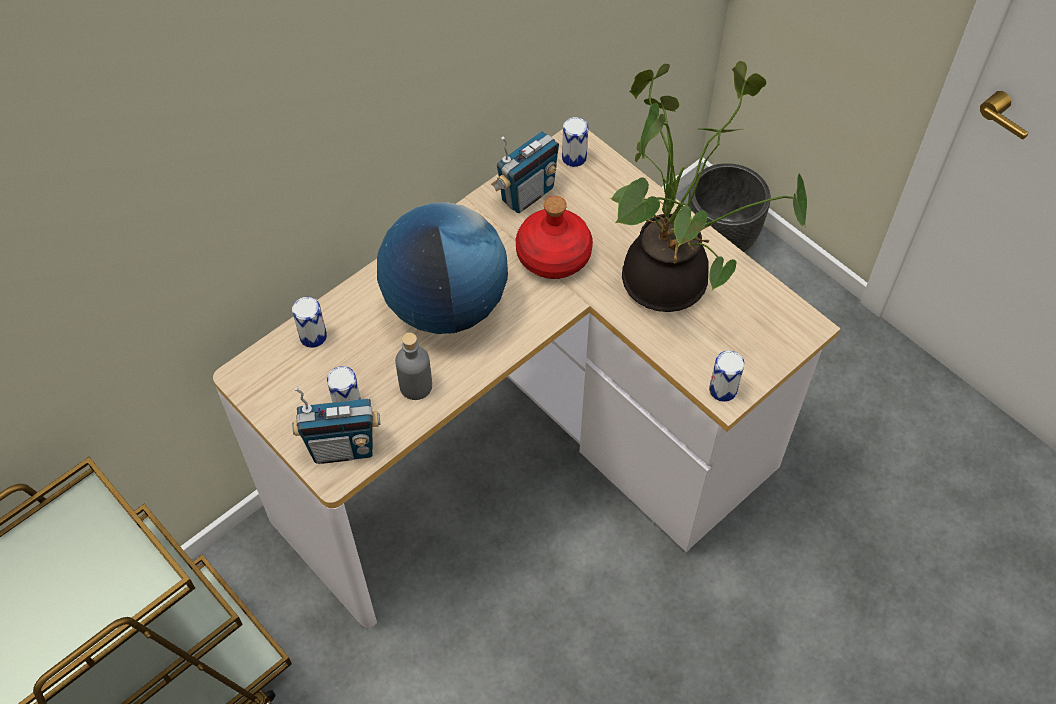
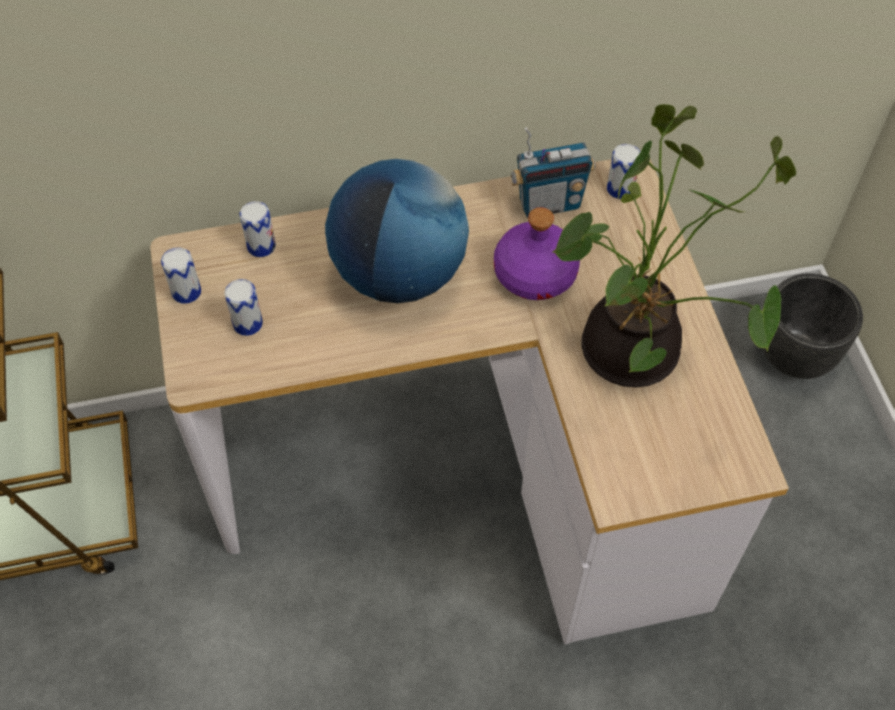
camera: 30 degrees right, 0 degrees up
radio [292,387,380,464] -> none
grey bottle [395,333,432,400] -> none
red bottle [516,196,593,279] -> purple bottle [494,207,580,300]
can [709,350,744,402] -> can moved to [161,247,201,304]

